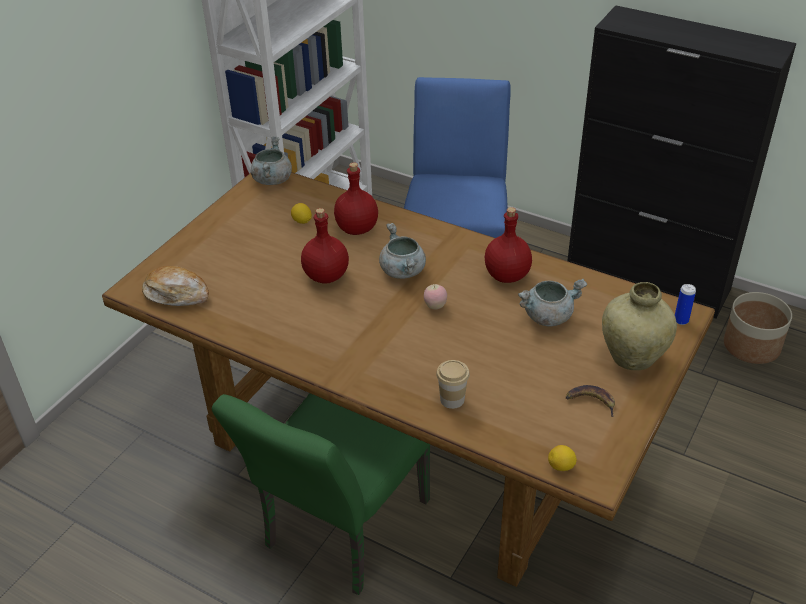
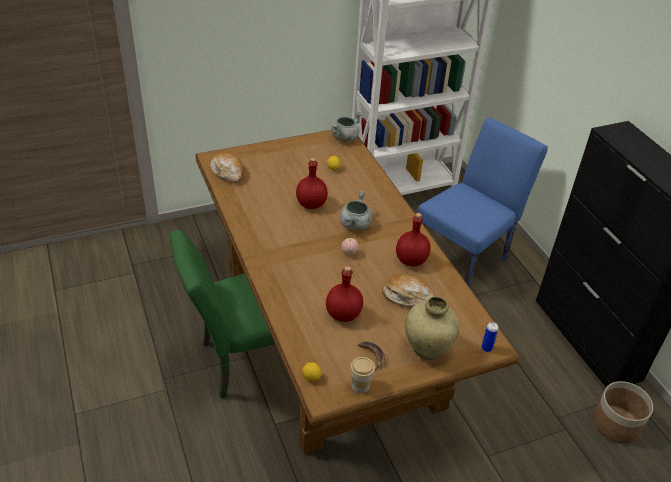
camera: 35 degrees right, 0 degrees up
red bottle [334,162,378,235] -> red bottle moved to [326,266,363,322]
cup [436,360,470,409] -> cup moved to [350,357,375,393]
grey cooking pot [518,279,587,327] -> bread [382,274,434,307]

